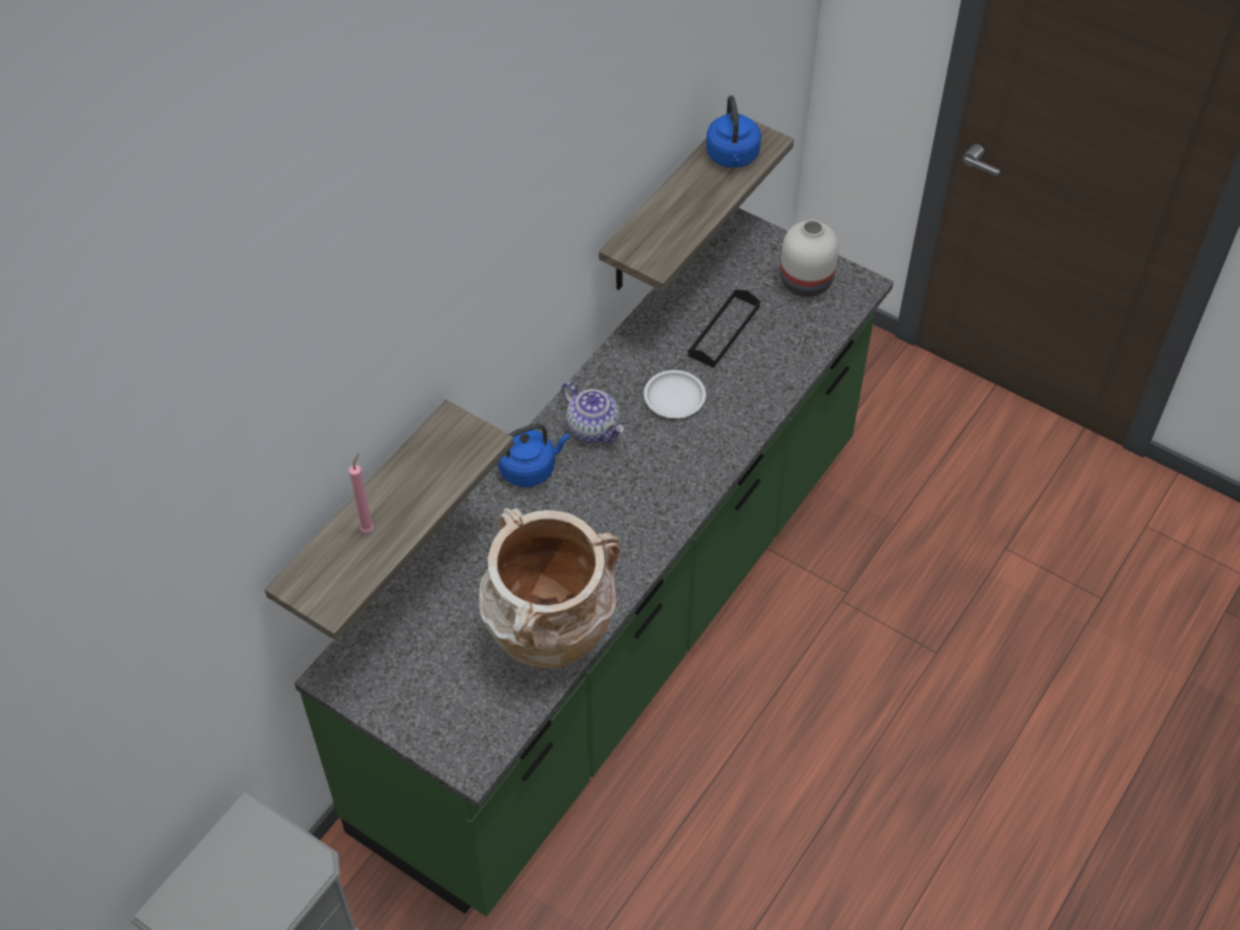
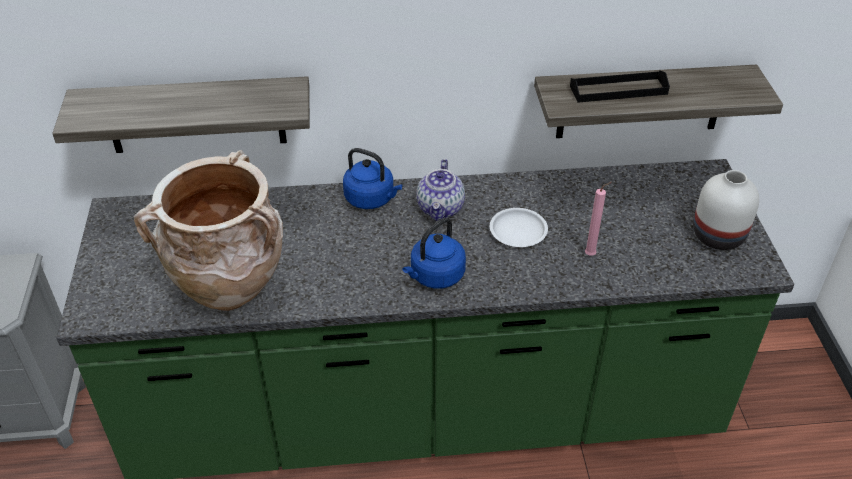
camera: 50 degrees right, 10 degrees down
pink candle [349,453,374,533] -> pink candle moved to [585,182,611,256]
black tray [688,289,760,368] -> black tray moved to [570,70,670,103]
blue kettle [706,95,761,168] -> blue kettle moved to [402,218,466,289]

